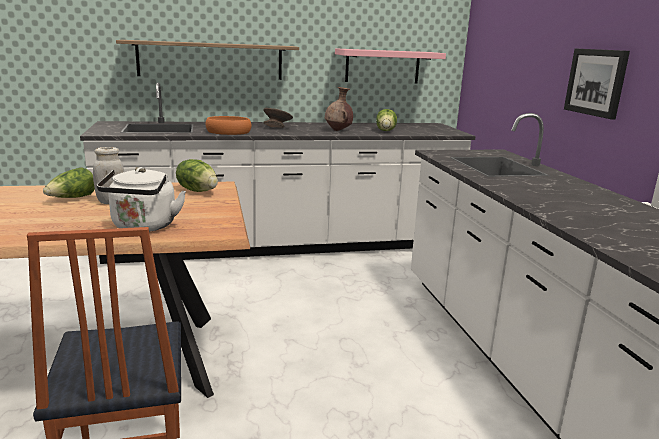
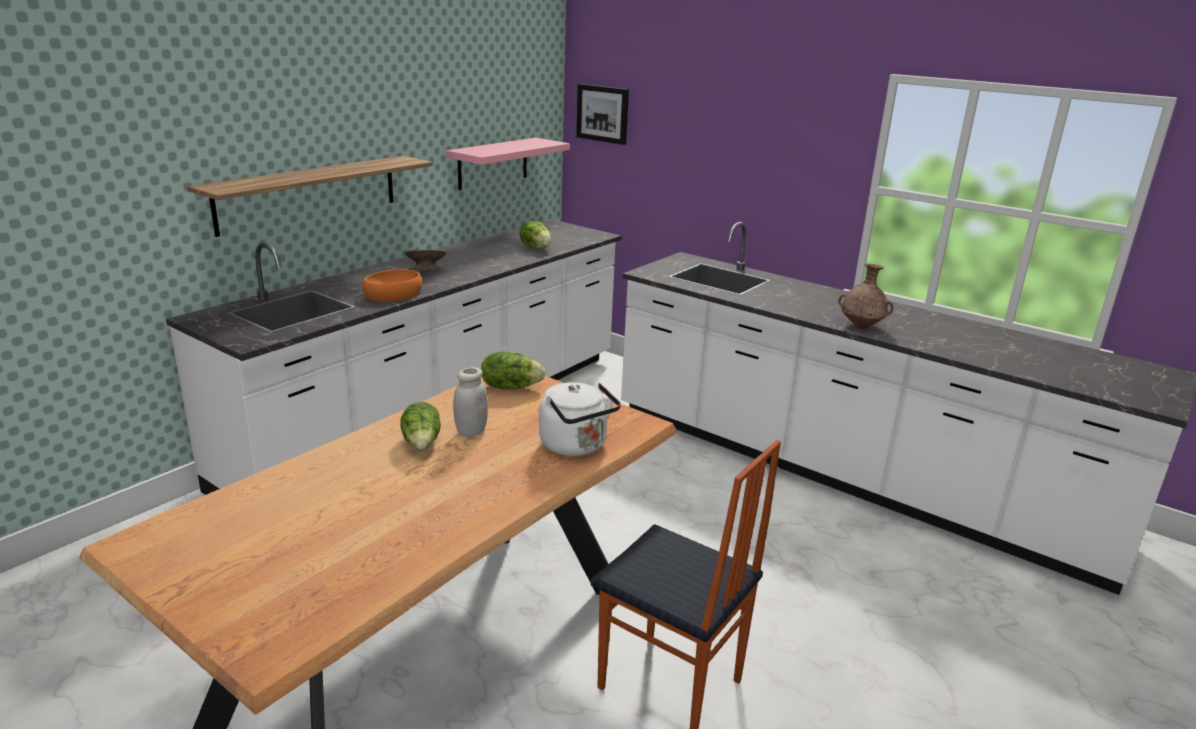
camera: 40 degrees left, 5 degrees up
brown vase [325,87,353,131] -> brown vase moved to [838,264,893,329]
picture [564,48,630,119] -> picture moved to [576,84,629,145]

